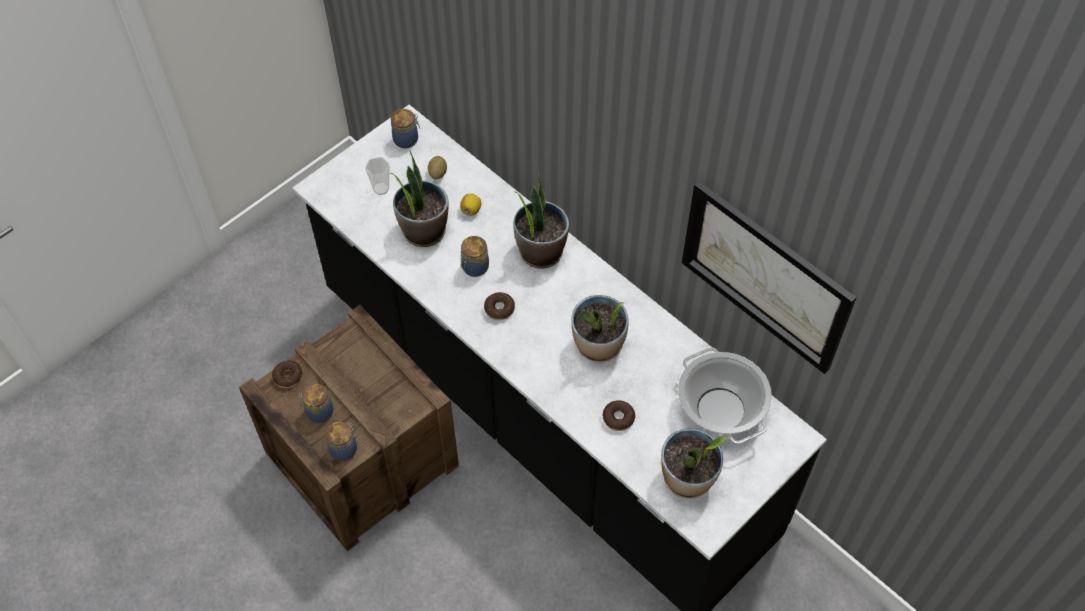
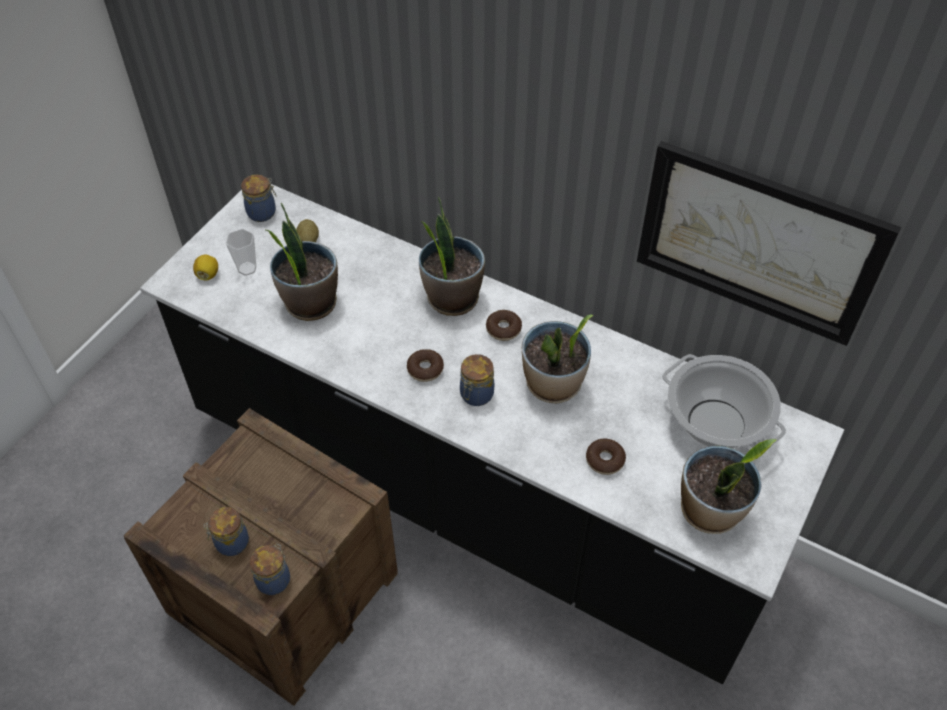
camera: 15 degrees left, 5 degrees down
donut [272,360,302,388] -> donut moved to [486,310,522,341]
lemon [460,194,481,216] -> lemon moved to [193,255,218,281]
jar [461,236,489,277] -> jar moved to [460,354,494,406]

